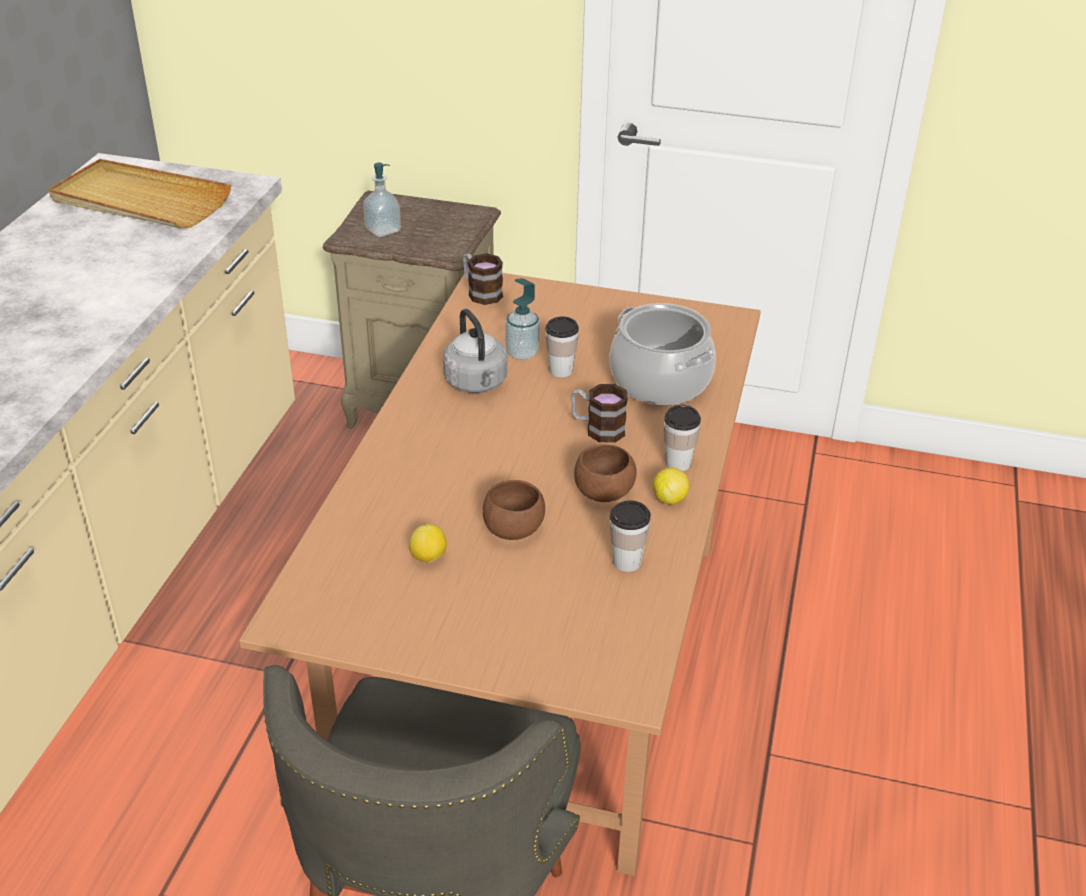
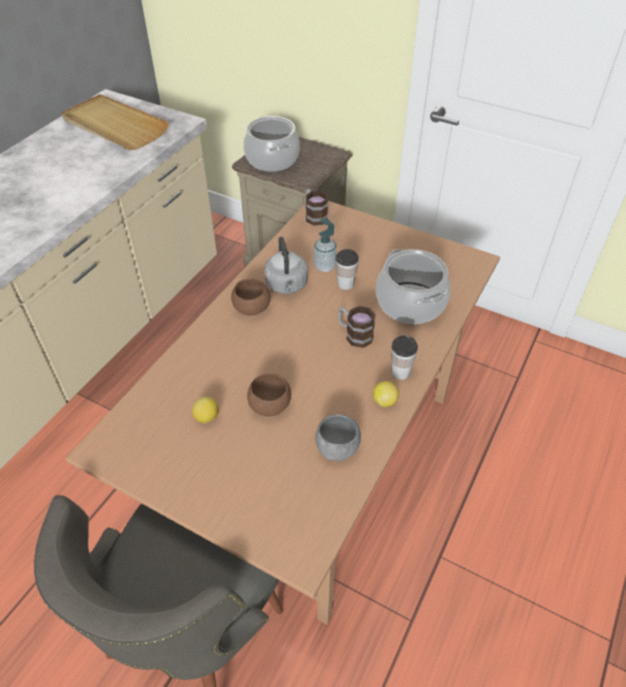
camera: 15 degrees right, 10 degrees up
soap dispenser [363,163,401,237] -> cooking pot [244,116,300,172]
brown bowl [574,444,637,502] -> brown bowl moved to [231,279,270,315]
cup [610,500,651,572] -> grey bowl [315,414,361,461]

